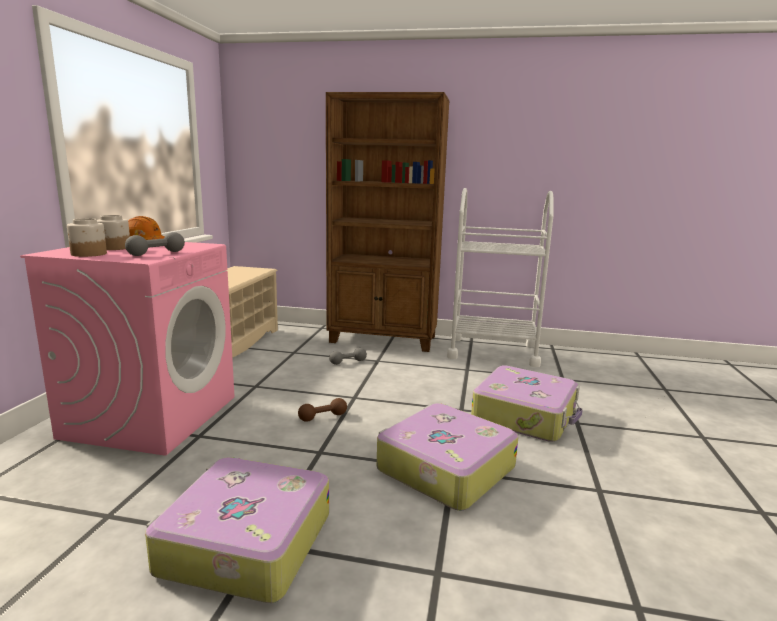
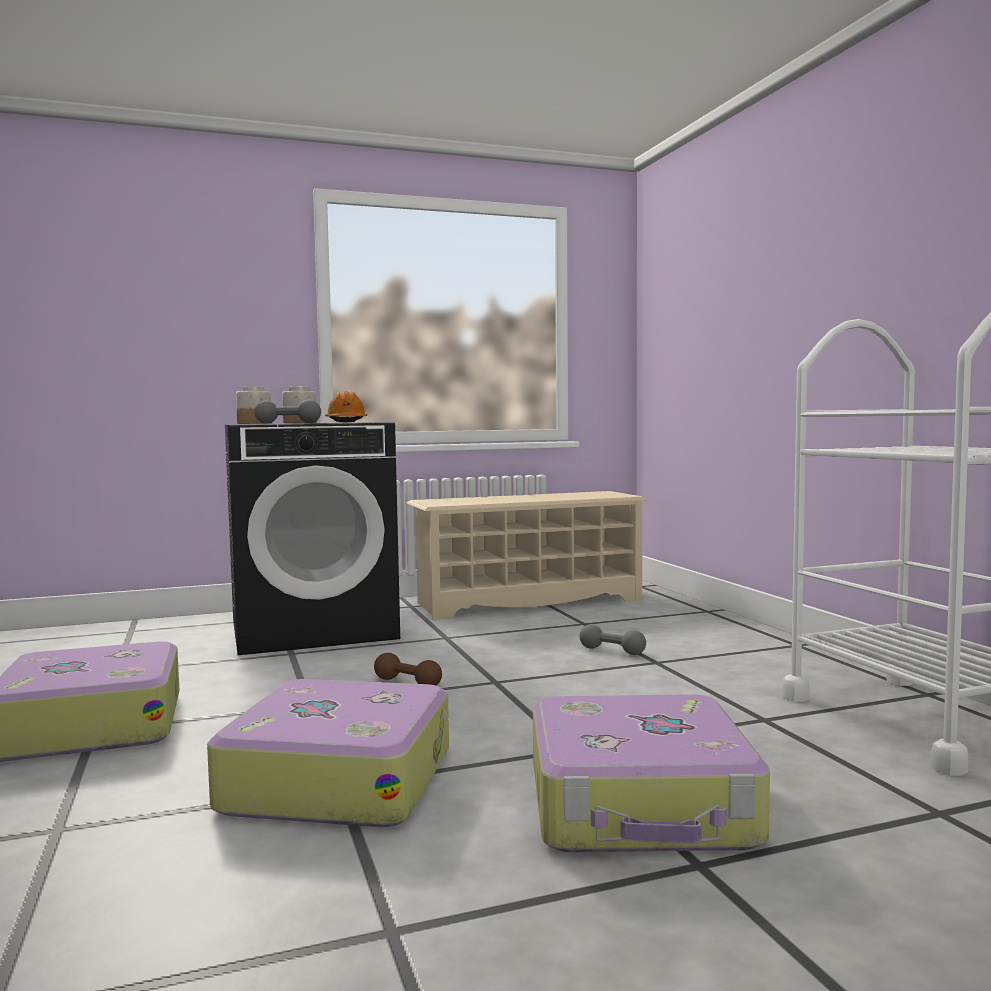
camera: 60 degrees right, 10 degrees down
pink washing machine [20,242,235,456] -> black washing machine [225,422,400,655]
brown bookcase [326,92,450,352] -> none

